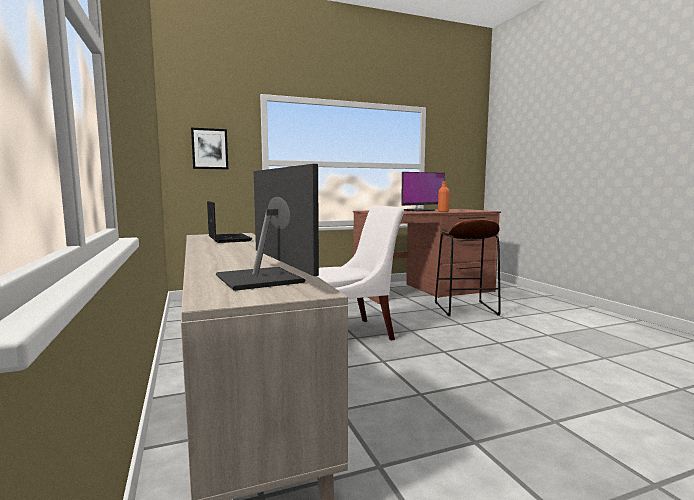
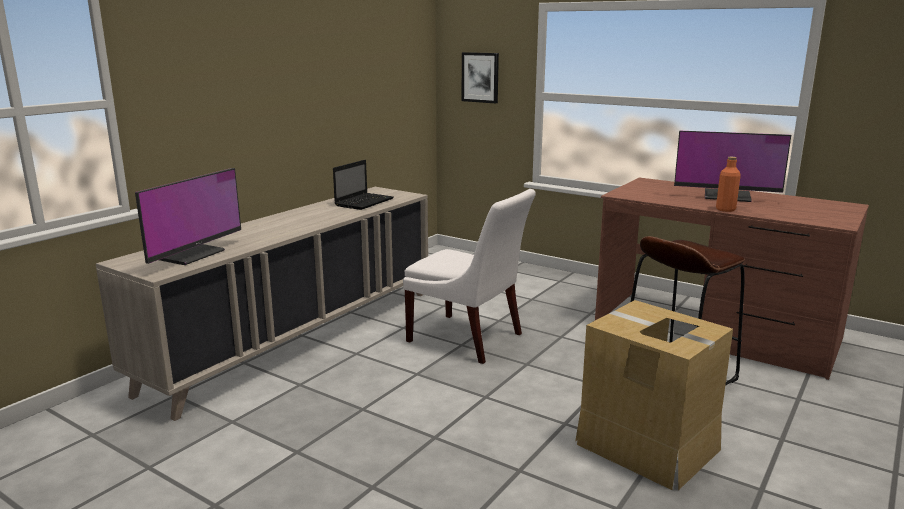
camera: 55 degrees right, 10 degrees up
none -> cardboard box [575,300,733,491]

